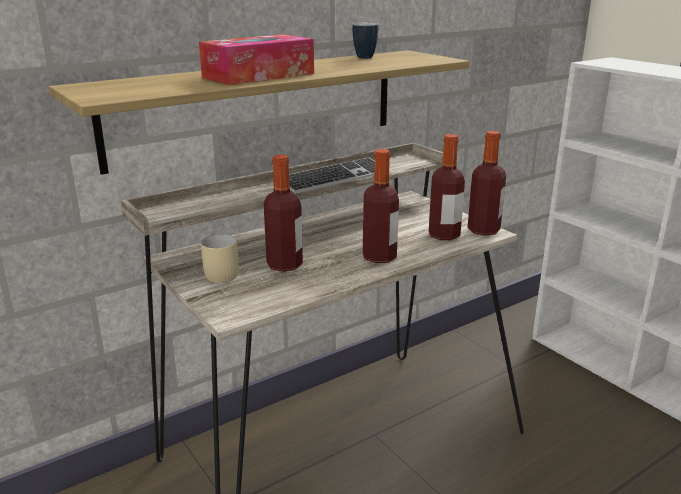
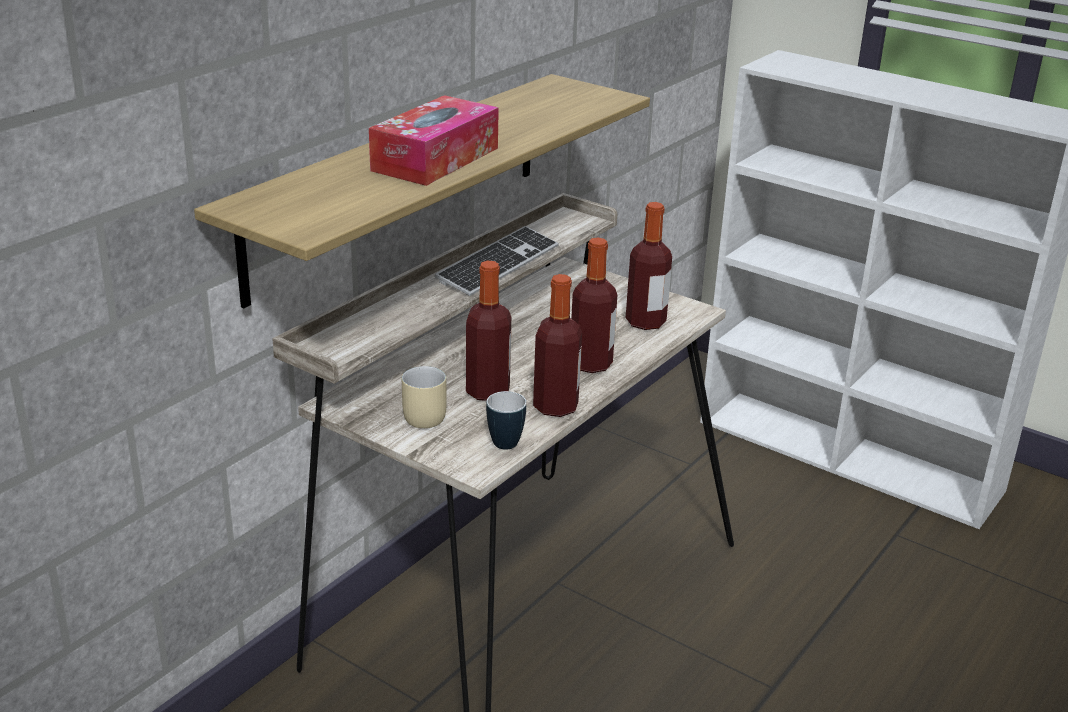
camera: 20 degrees left, 5 degrees up
mug [353,22,378,58] -> mug moved to [486,391,526,450]
bottle [468,131,506,236] -> bottle moved to [533,274,582,417]

